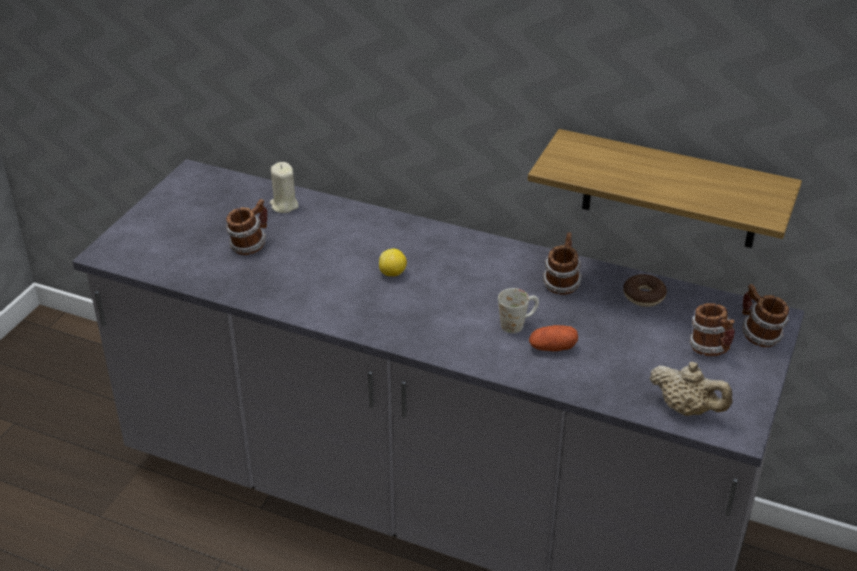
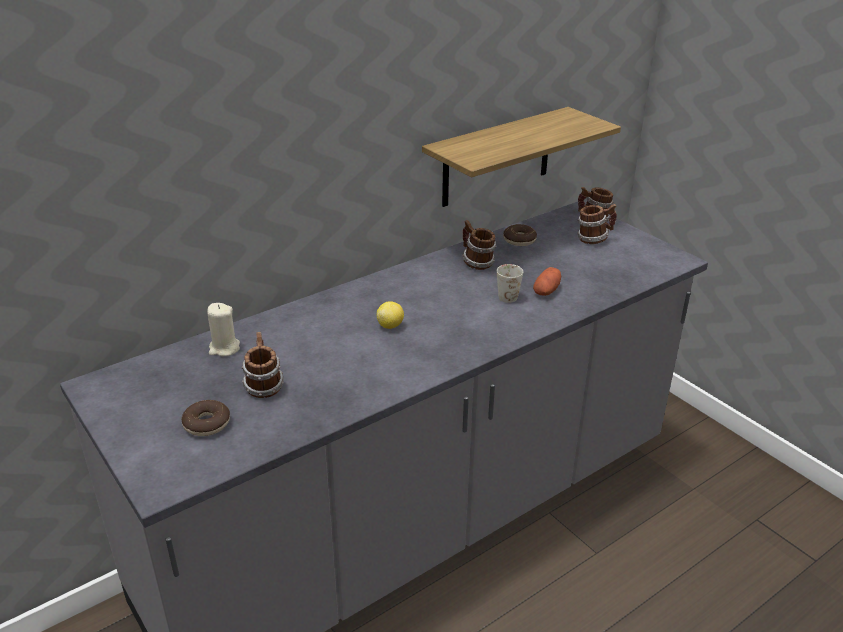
camera: 60 degrees left, 5 degrees down
beige teapot [649,362,733,416] -> none
none -> donut [182,400,230,436]

